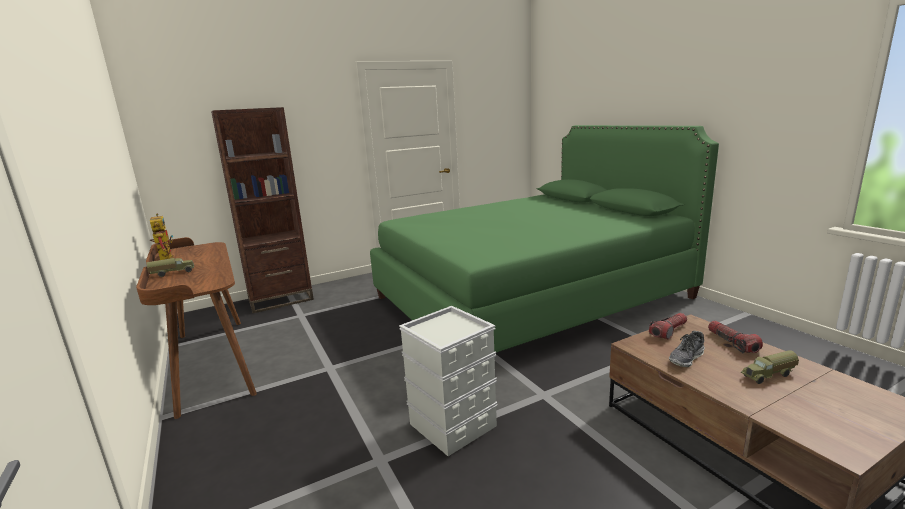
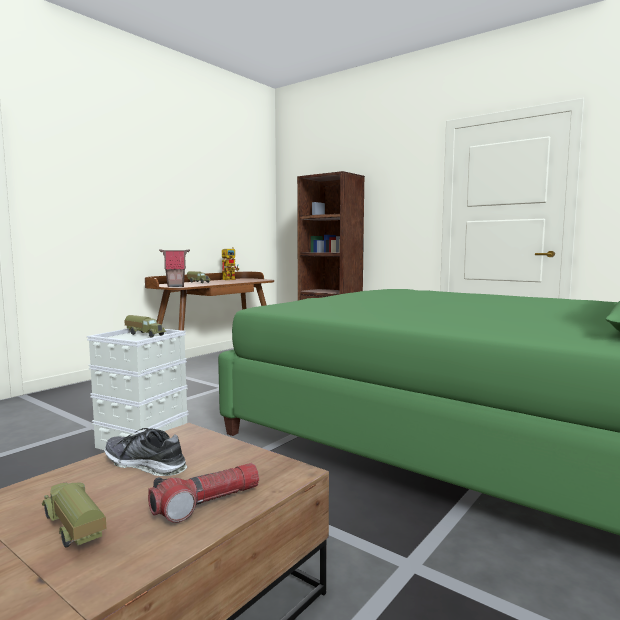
camera: 65 degrees right, 10 degrees down
flashlight [649,313,687,340] -> none
none -> toy truck [124,315,166,338]
none -> toy house [159,250,190,287]

